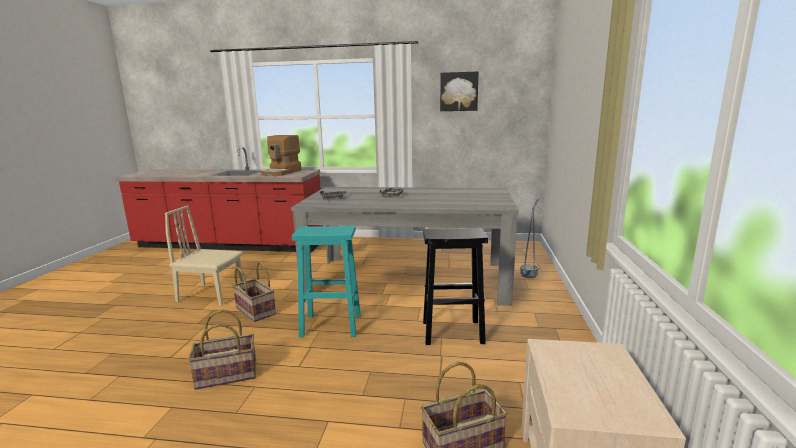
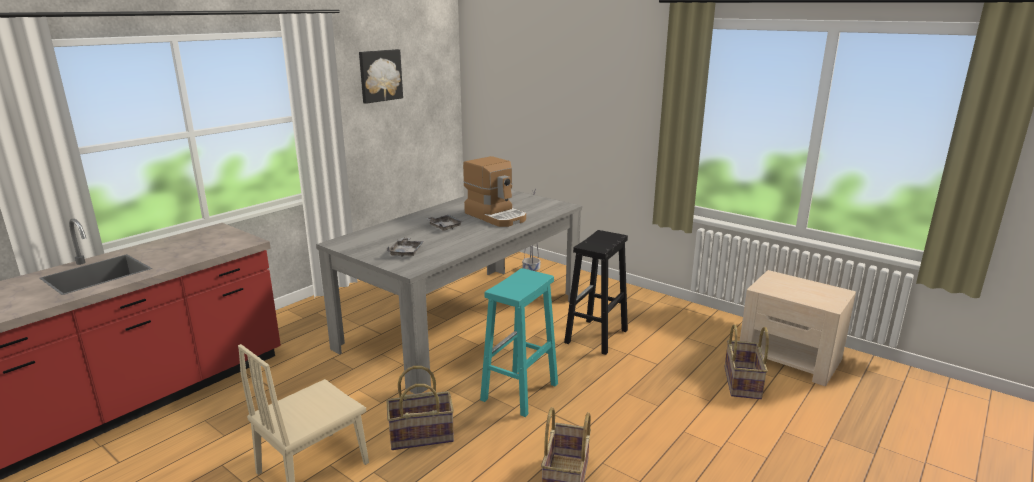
camera: 60 degrees left, 5 degrees up
coffee machine [261,135,301,176] -> coffee machine moved to [463,156,526,227]

